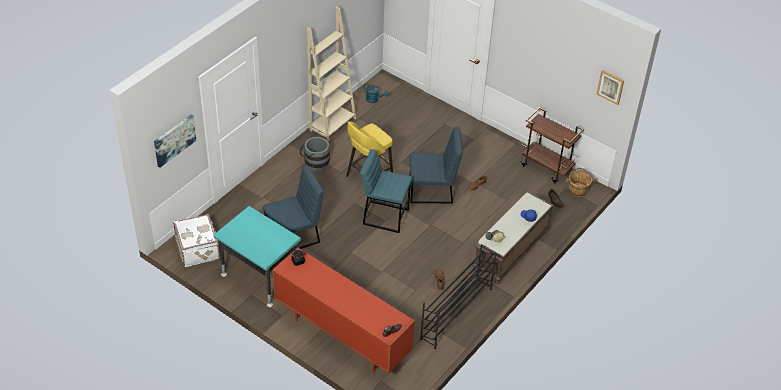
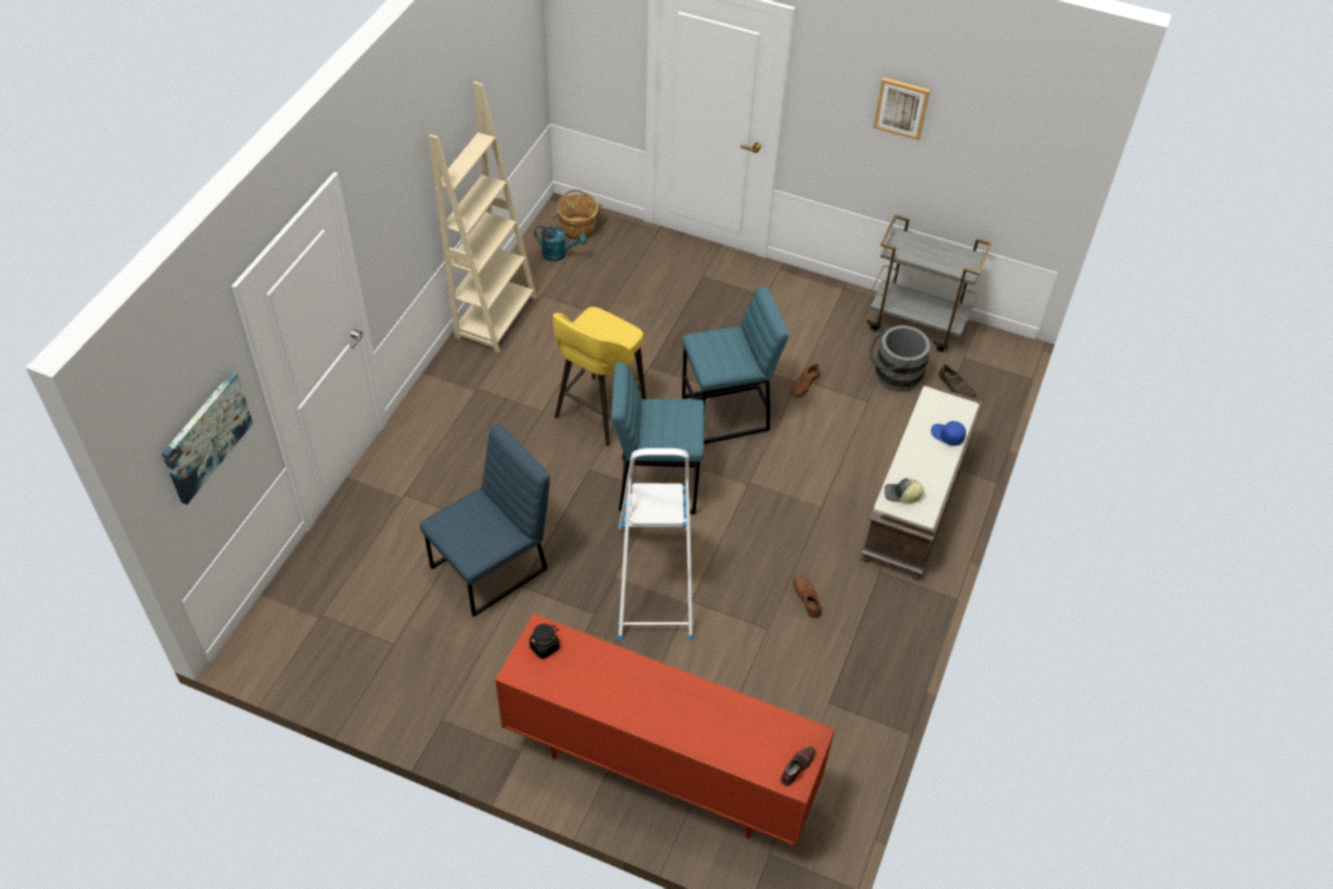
camera: 15 degrees left, 5 degrees up
white suitcase [173,214,220,267] -> none
turquoise desk [214,206,301,307] -> none
grey bucket [300,137,330,171] -> grey bucket moved to [870,325,930,392]
blue chair [409,127,462,203] -> blue stool [682,287,789,444]
black shoe rack [420,244,497,349] -> none
brown cart [520,107,584,183] -> grey cart [867,214,992,352]
brown bucket [565,168,595,197] -> brown bucket moved to [552,189,604,240]
picture [596,70,624,105] -> picture moved to [873,77,930,141]
none -> white step ladder [618,448,693,640]

